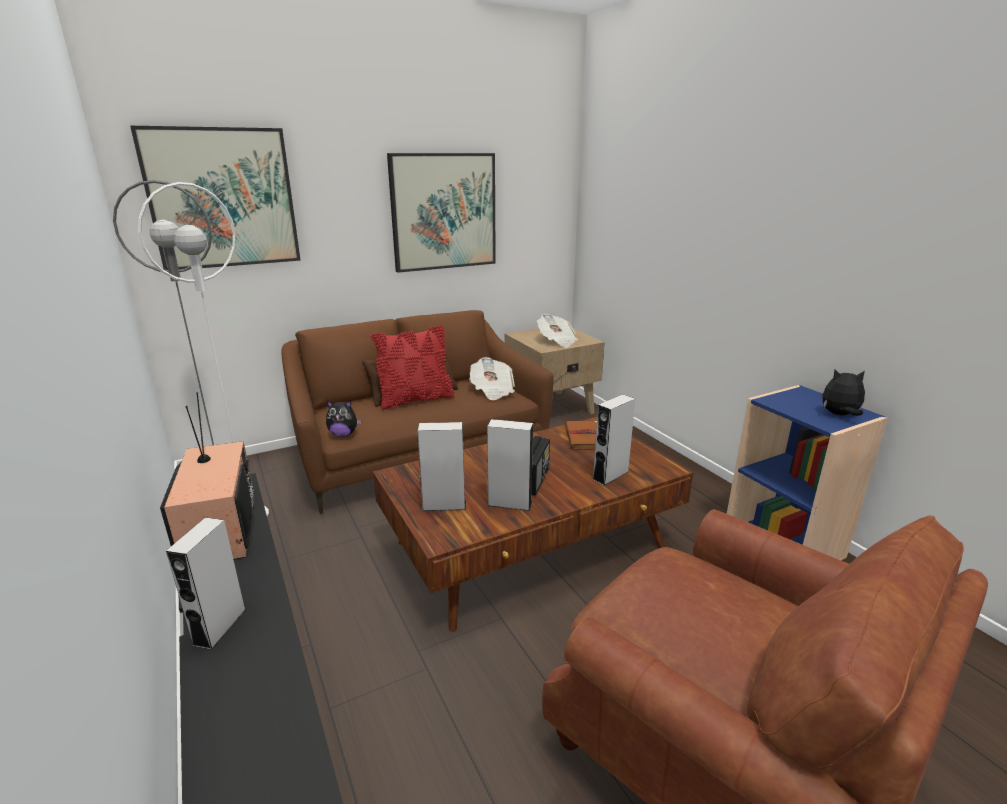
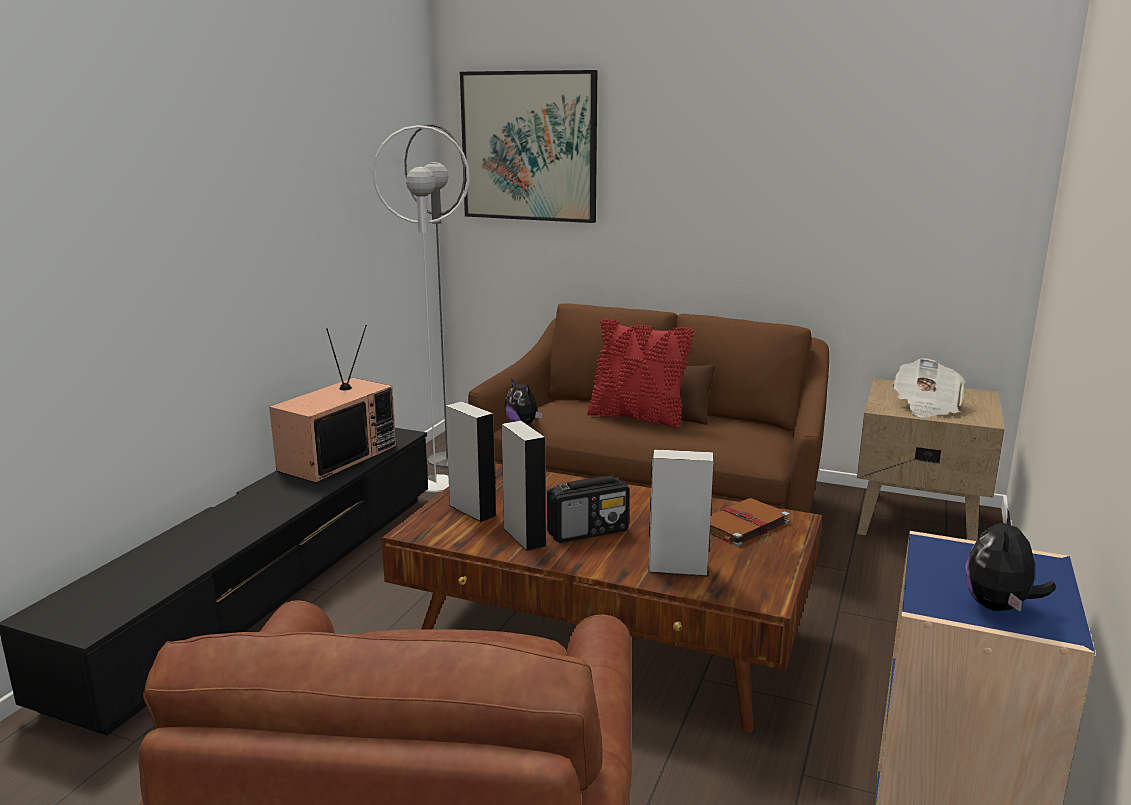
camera: 50 degrees right, 5 degrees down
grey speaker [166,518,246,650] -> none
picture [387,153,496,273] -> none
newspaper [469,357,515,400] -> none
plush toy [823,370,865,416] -> plush toy turned 120 degrees counterclockwise [965,509,1056,612]

